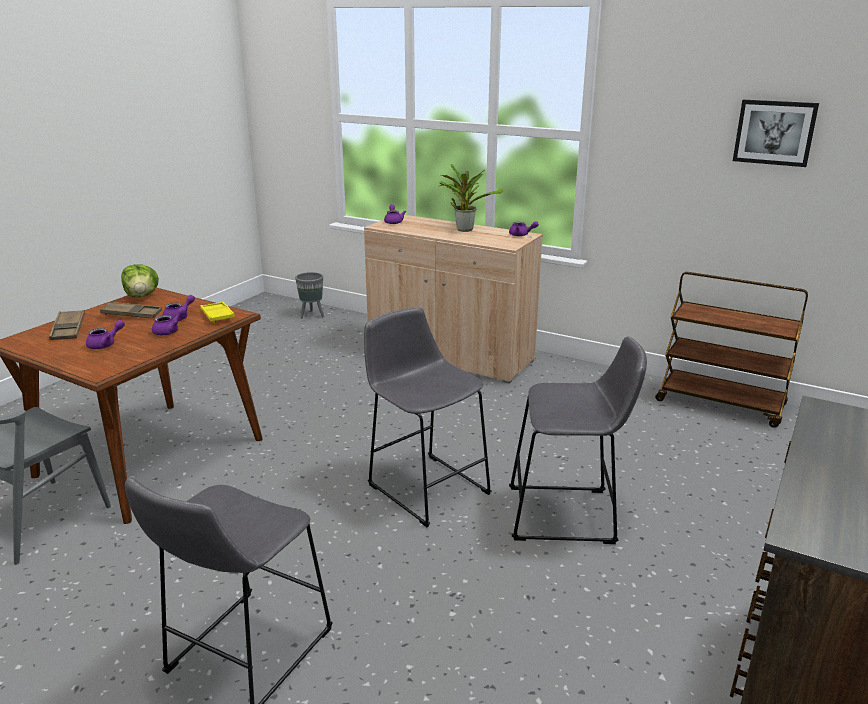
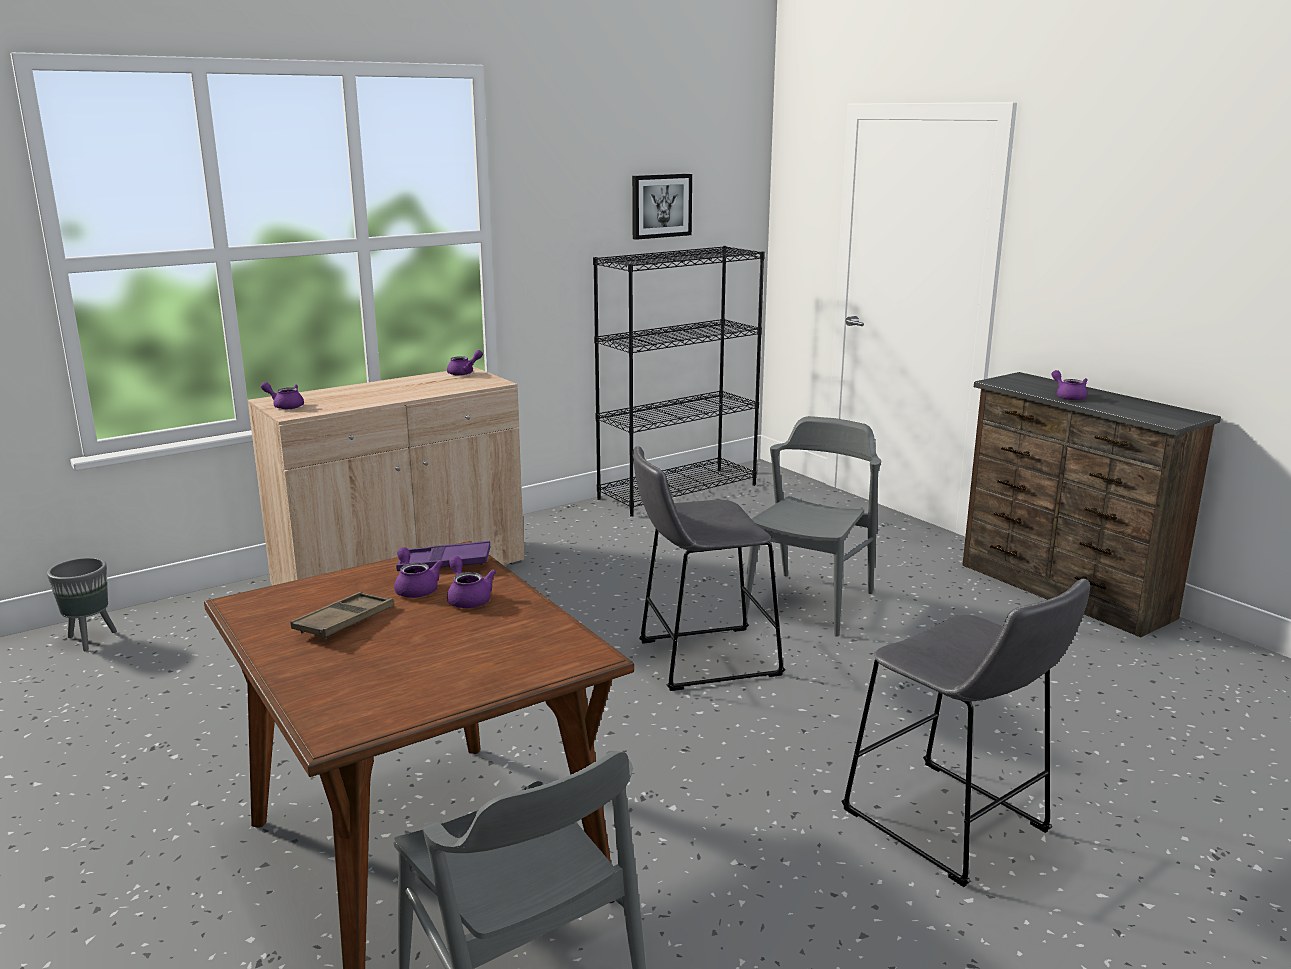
camera: 65 degrees left, 5 degrees down
brown tray [49,310,85,340] -> none
purple teapot [86,320,125,349] -> purple teapot moved to [1052,370,1088,401]
lettuce [121,264,159,298] -> none
yellow tray [200,301,235,323] -> purple tray [396,541,491,571]
potted plant [439,164,504,232] -> none
grey stool [509,336,647,544] -> grey chair [745,416,881,637]
brown cart [655,272,808,428] -> black bookcase [593,246,765,517]

